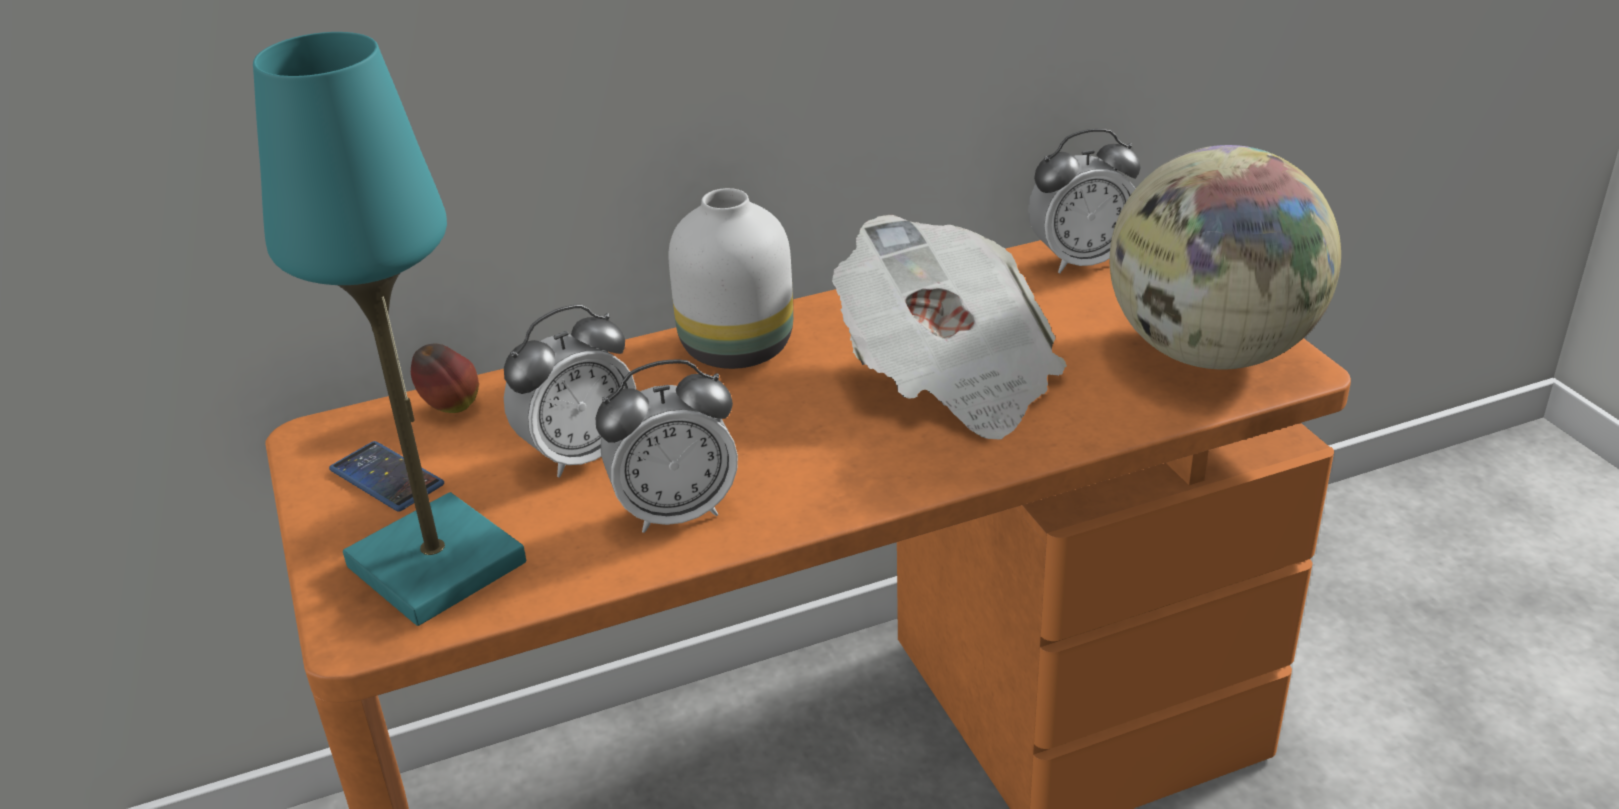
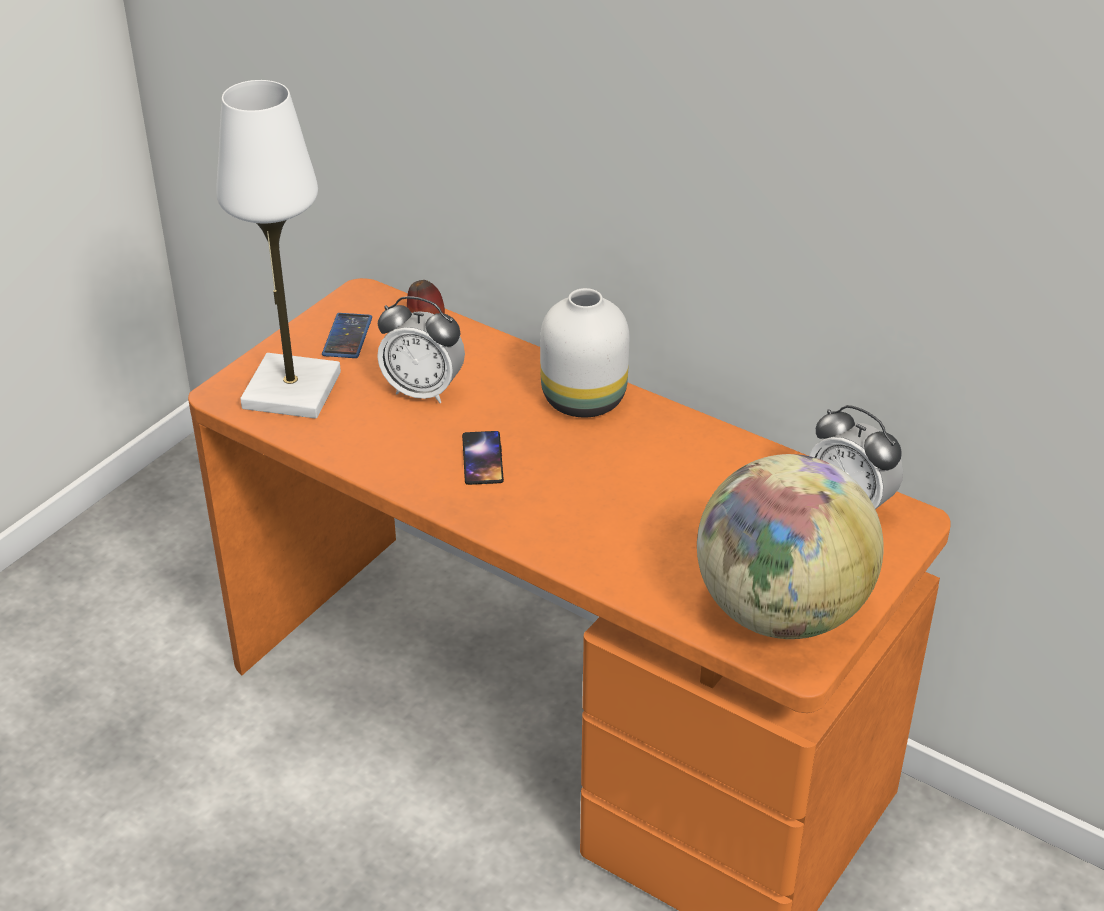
camera: 55 degrees right, 5 degrees up
turquoise table lamp [253,32,526,626] -> white table lamp [216,80,341,419]
alarm clock [595,359,738,533] -> none
newspaper [832,215,1067,440] -> none
none -> phone [462,431,504,485]

